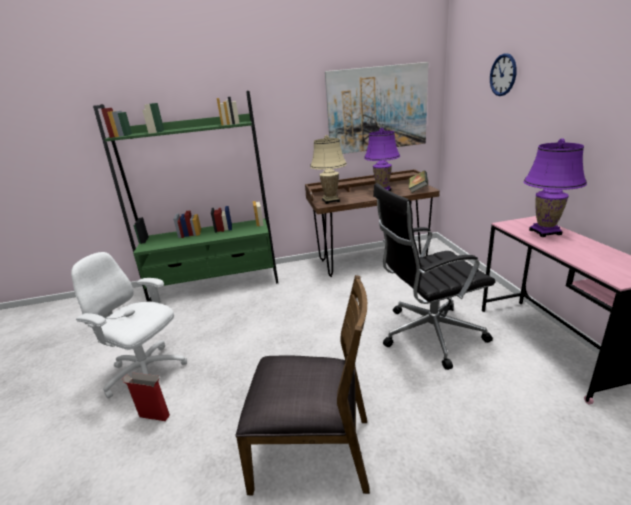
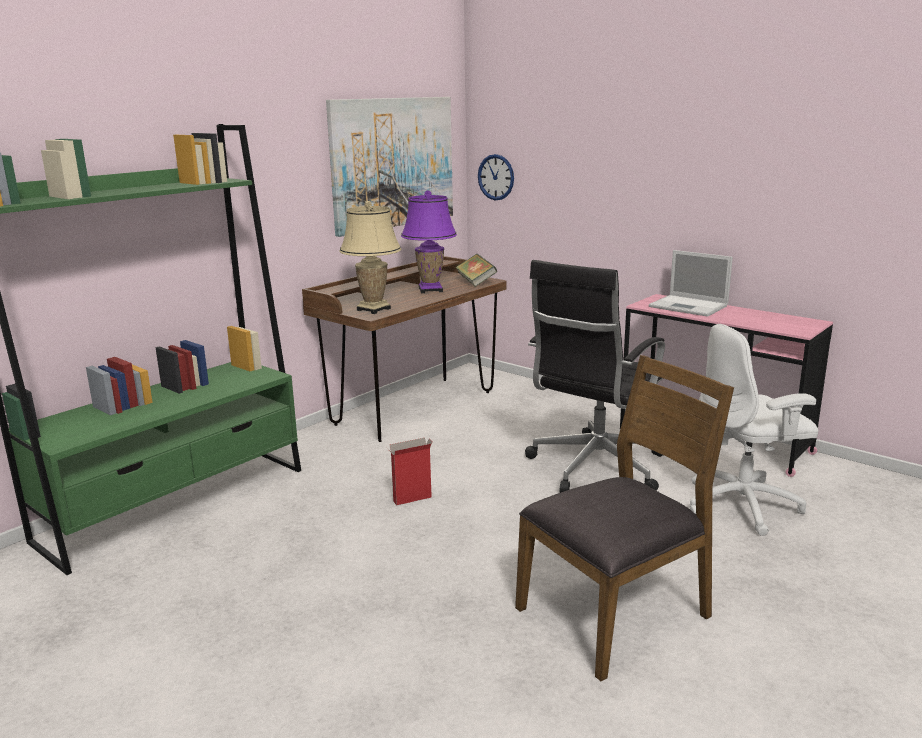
camera: 40 degrees left, 5 degrees down
white office chair [71,252,187,399] -> white office chair moved to [689,324,819,536]
cardboard box [122,373,170,421] -> cardboard box moved to [386,438,433,505]
wall clock [490,53,517,96] -> wall clock moved to [478,154,514,200]
purple table lamp [524,138,587,237] -> laptop [649,250,733,317]

